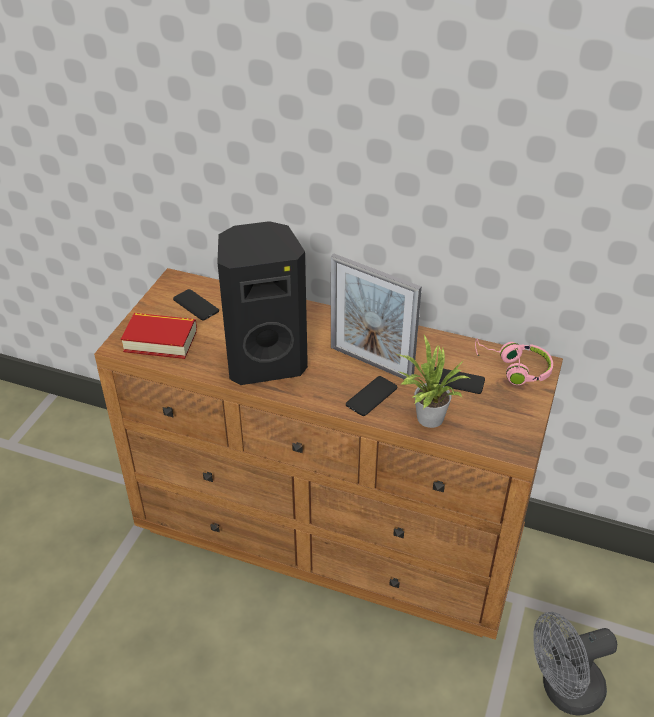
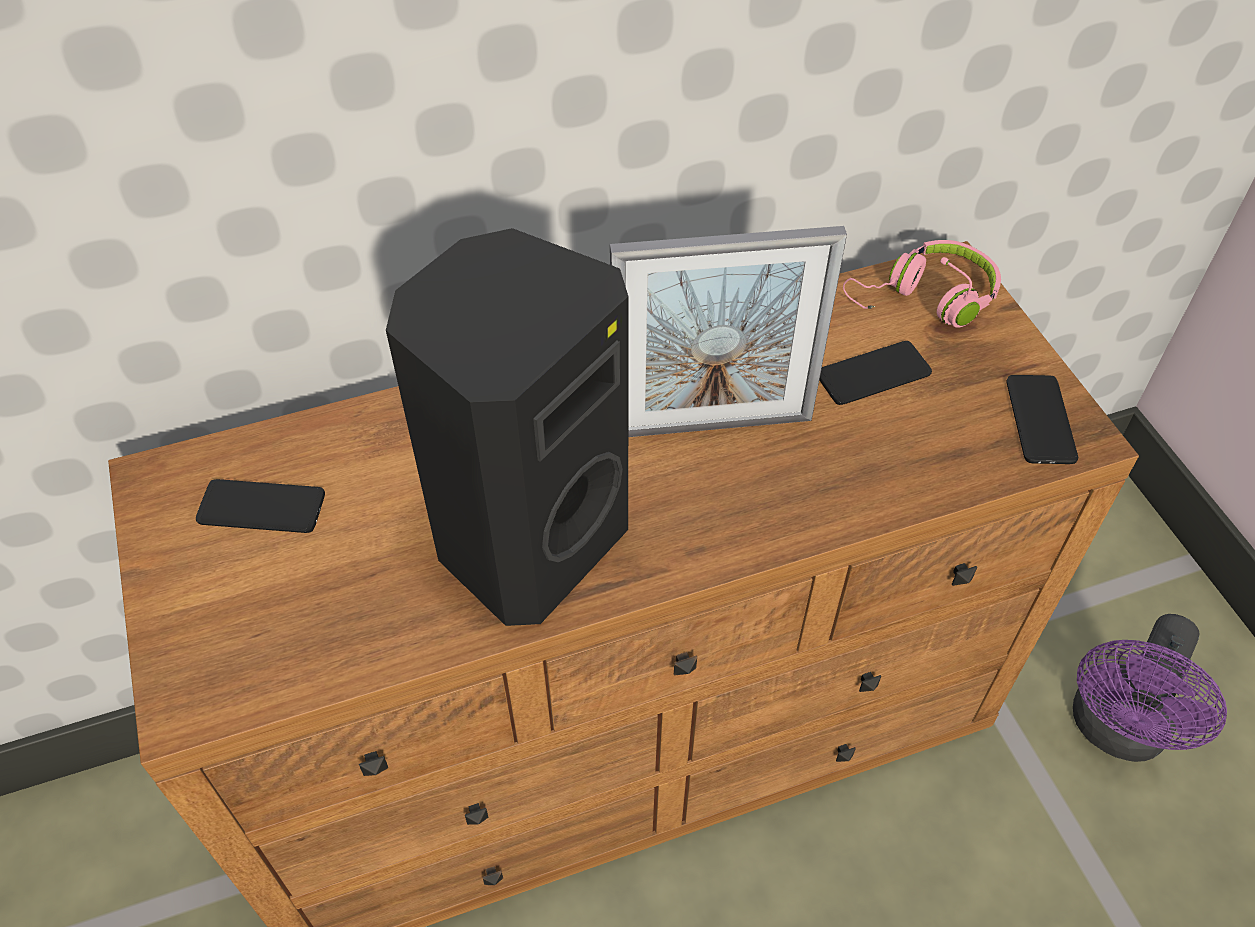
camera: 40 degrees left, 10 degrees up
book [121,313,197,359] -> none
phone [346,376,397,416] -> phone moved to [1006,375,1078,464]
potted plant [396,335,469,428] -> none
grey fan [533,612,617,716] -> purple fan [1073,614,1227,762]

